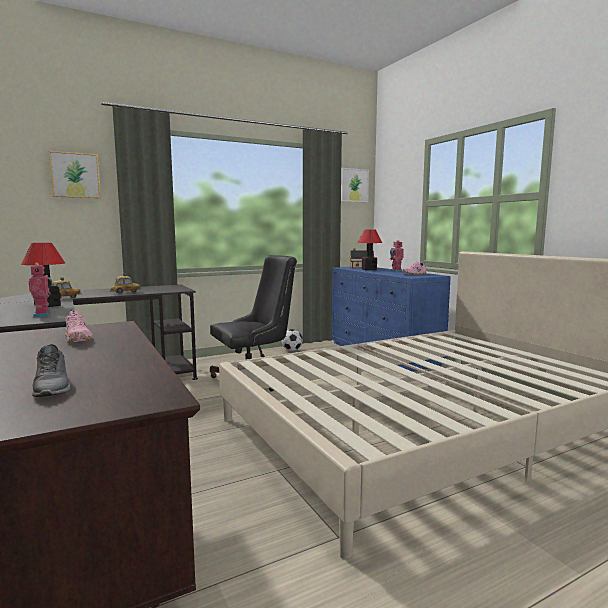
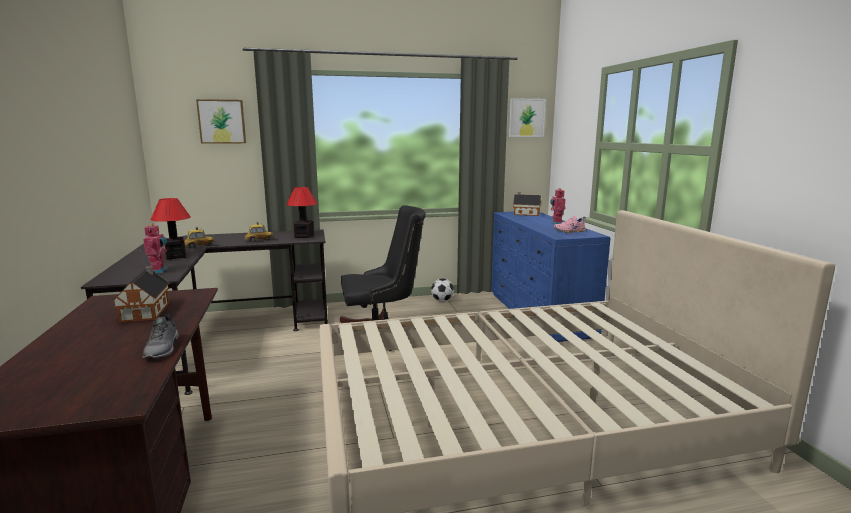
camera: 15 degrees right, 5 degrees up
grey shoe [32,344,71,397] -> grey shoe moved to [142,314,179,359]
pink shoe [65,309,93,343] -> toy house [112,266,170,323]
table lamp [358,229,382,270] -> table lamp moved to [286,187,318,238]

